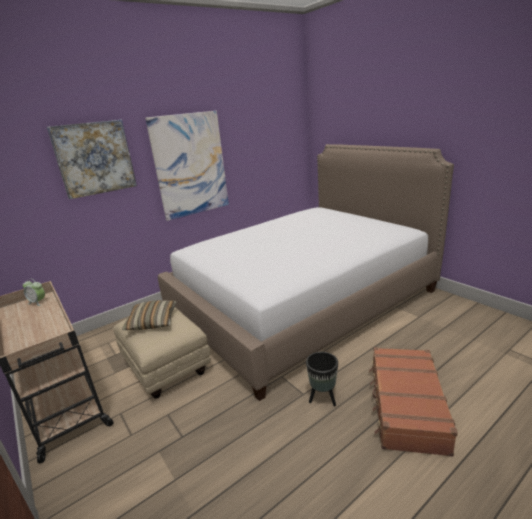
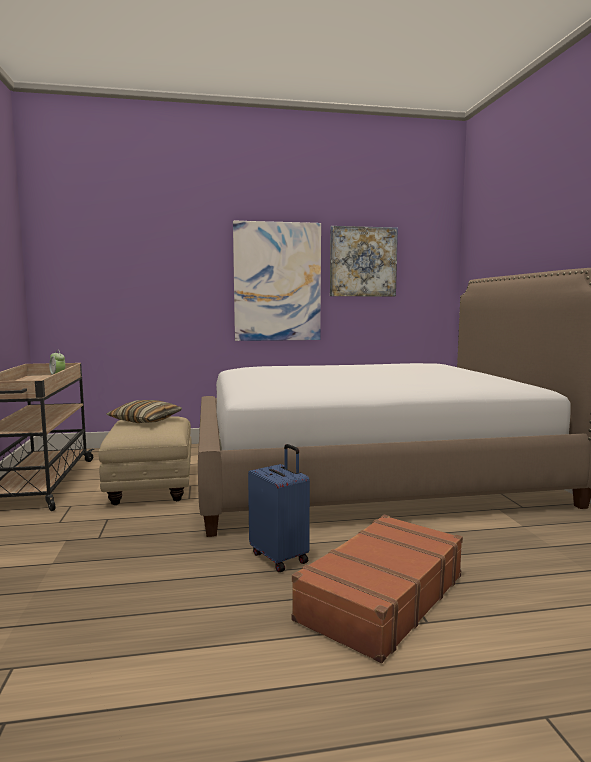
camera: 25 degrees right, 15 degrees down
picture [47,119,137,199] -> picture moved to [330,226,398,296]
black planter [306,352,338,406] -> blue suitcase [248,444,310,572]

